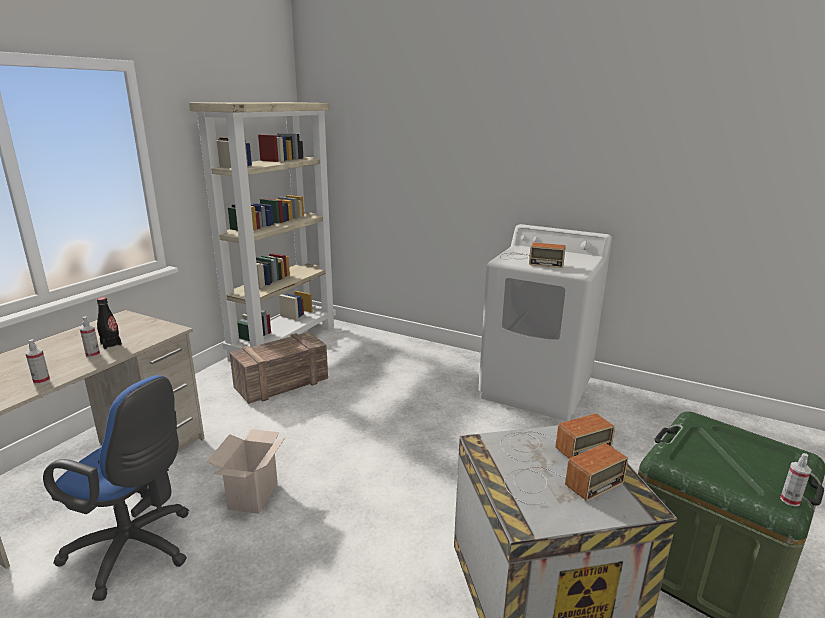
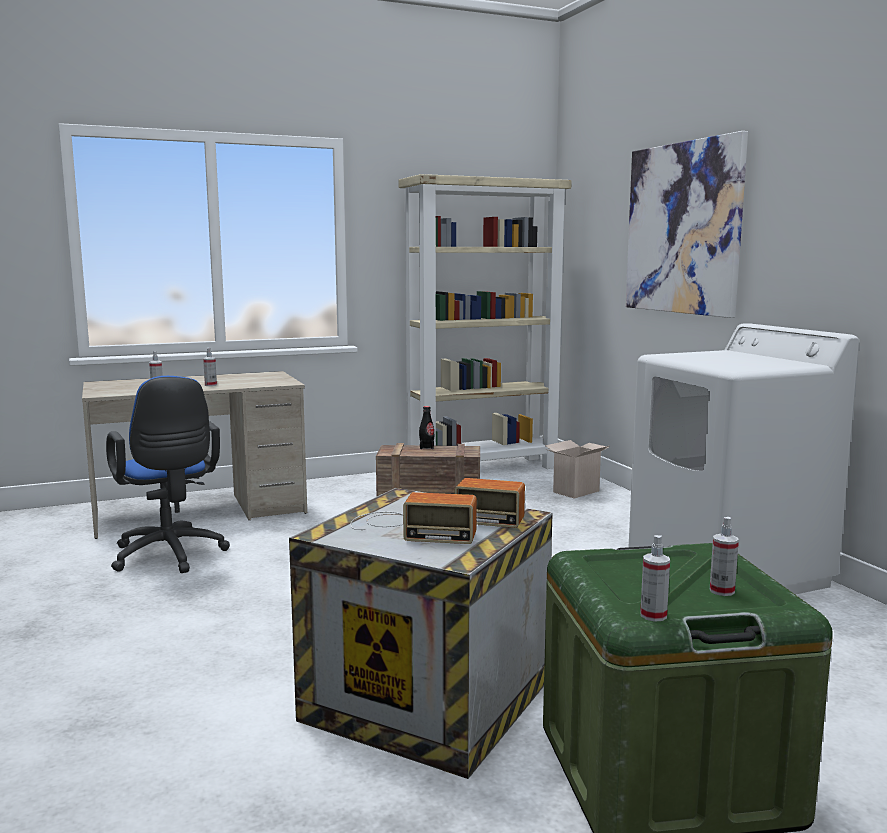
camera: 40 degrees right, 10 degrees down
black bottle [97,297,122,349] -> black bottle moved to [419,406,434,449]
cardboard box [206,429,285,514] -> cardboard box moved to [545,440,610,499]
radio [500,243,566,268] -> none
none -> picture [625,131,748,318]
none -> spray bottle [710,517,739,596]

